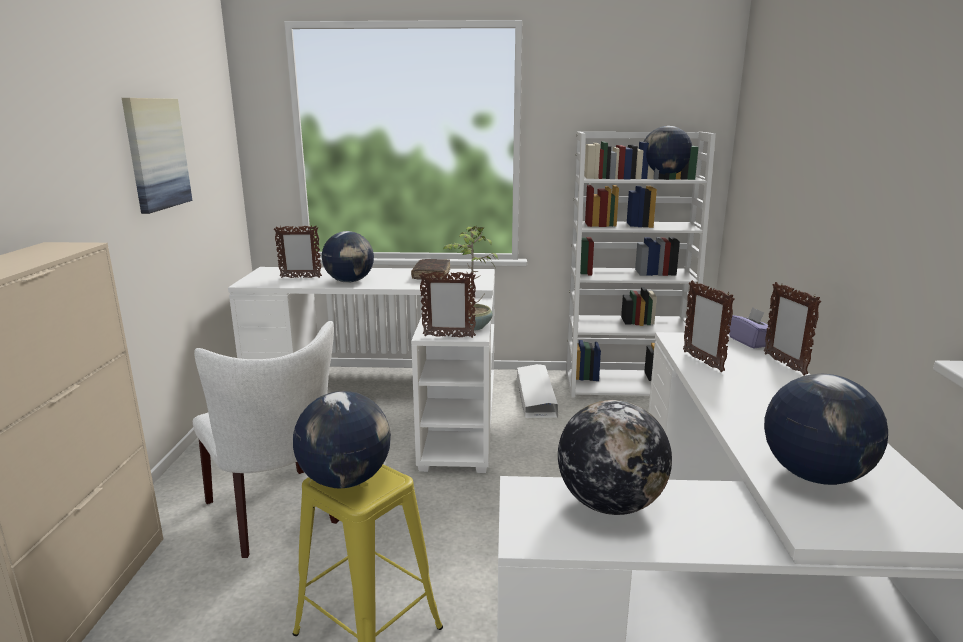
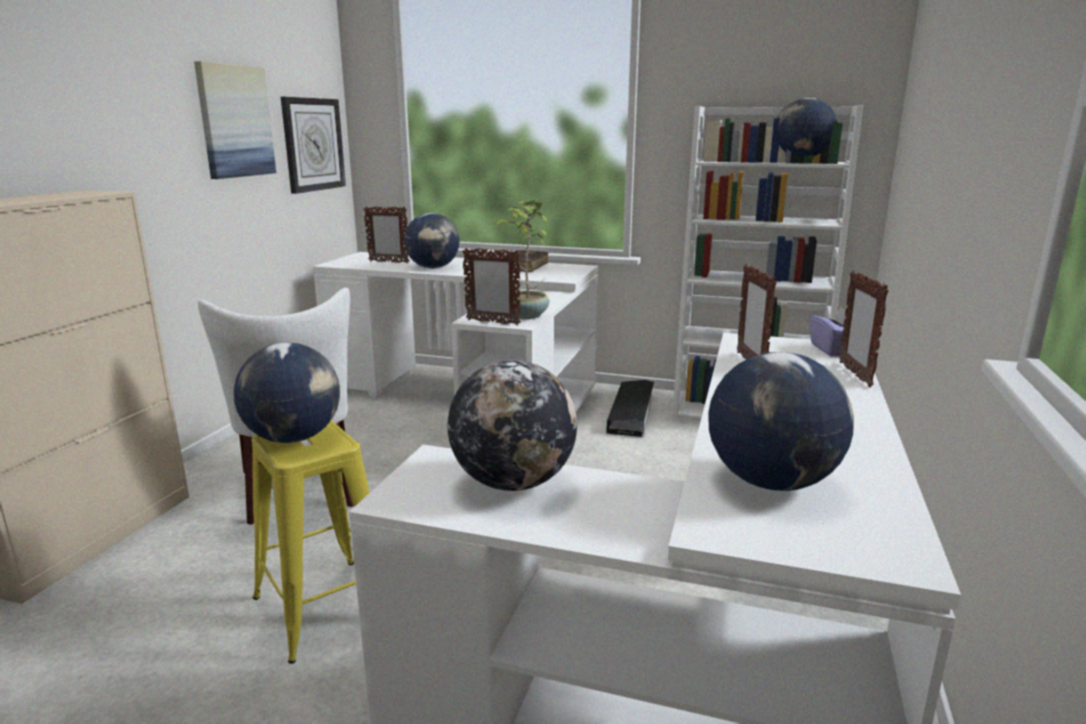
camera: 15 degrees right, 0 degrees up
white storage box [517,364,558,418] -> black storage box [606,380,654,437]
none -> wall clock [281,97,346,194]

